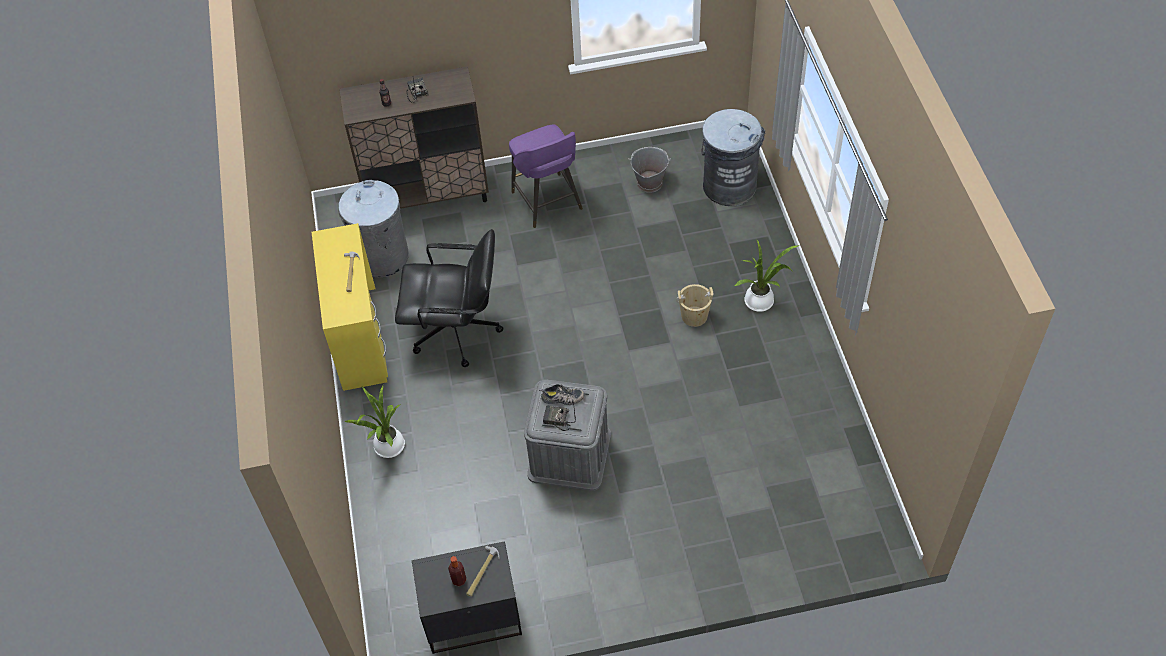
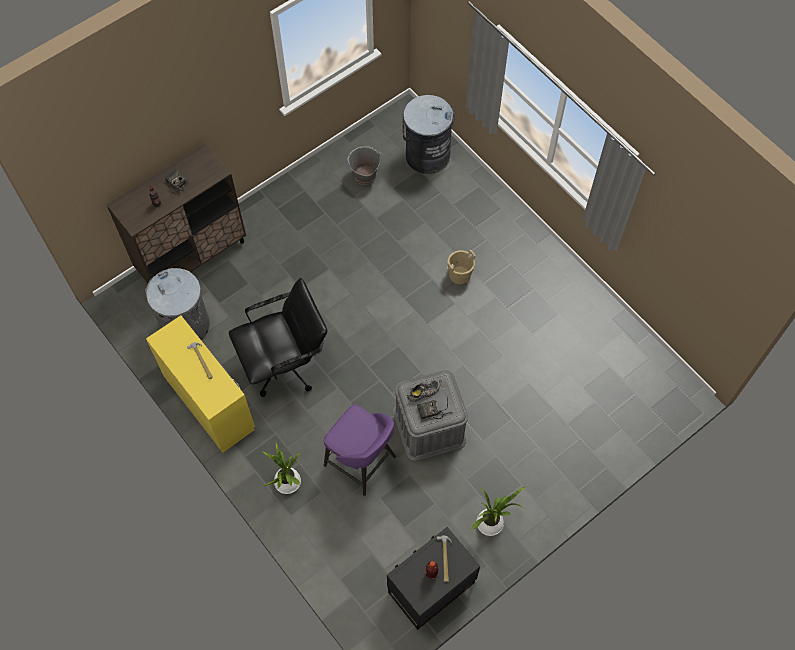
camera: 30 degrees left, 10 degrees up
purple stool [509,124,583,228] -> purple stool moved to [324,404,396,496]
potted plant [734,239,800,312] -> potted plant moved to [472,486,527,536]

